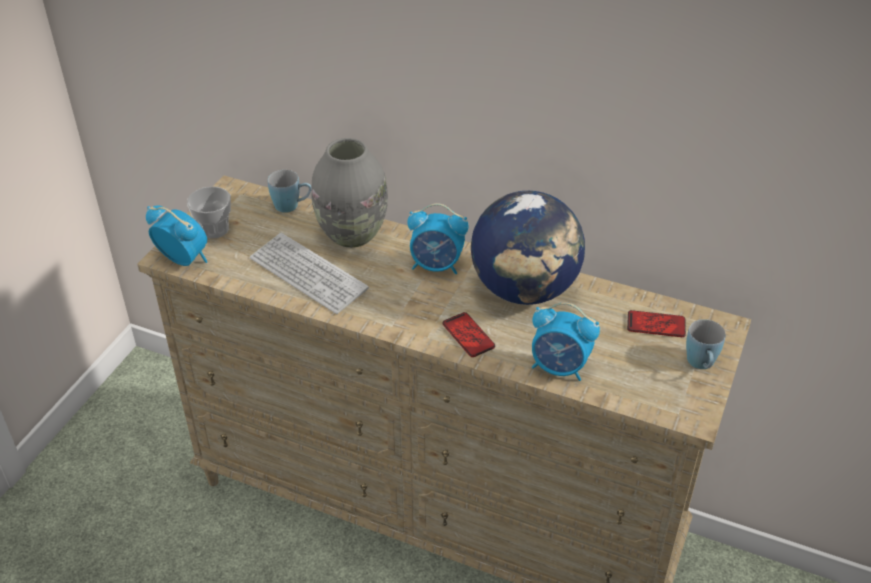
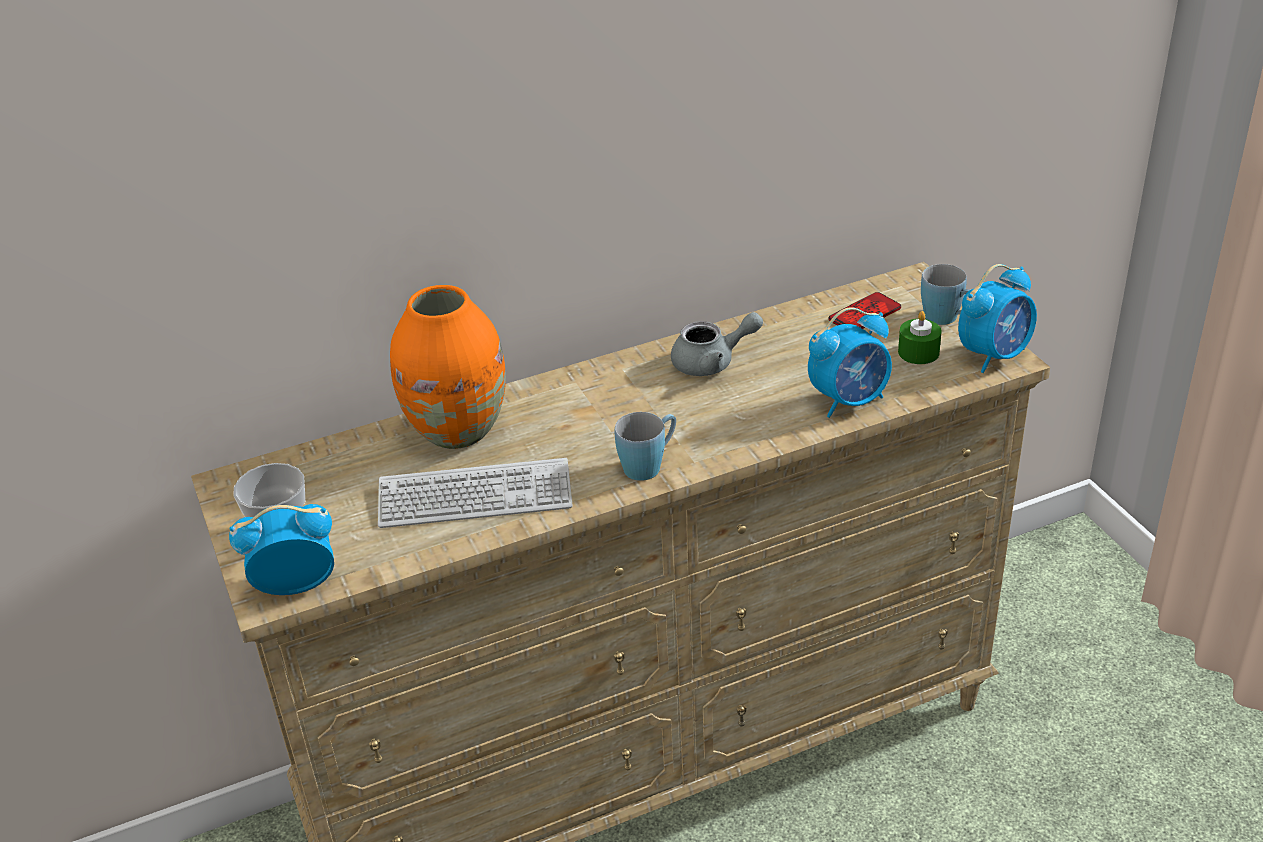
camera: 45 degrees left, 5 degrees down
blue mug [268,170,312,213] -> blue mug moved to [615,412,676,481]
grey vase [311,138,388,248] -> orange vase [390,285,506,449]
alarm clock [407,203,469,274] -> alarm clock moved to [958,264,1037,373]
phone [443,312,495,357] -> none
globe [471,191,585,305] -> grey teapot [671,312,763,376]
none -> green candle [898,311,942,364]

